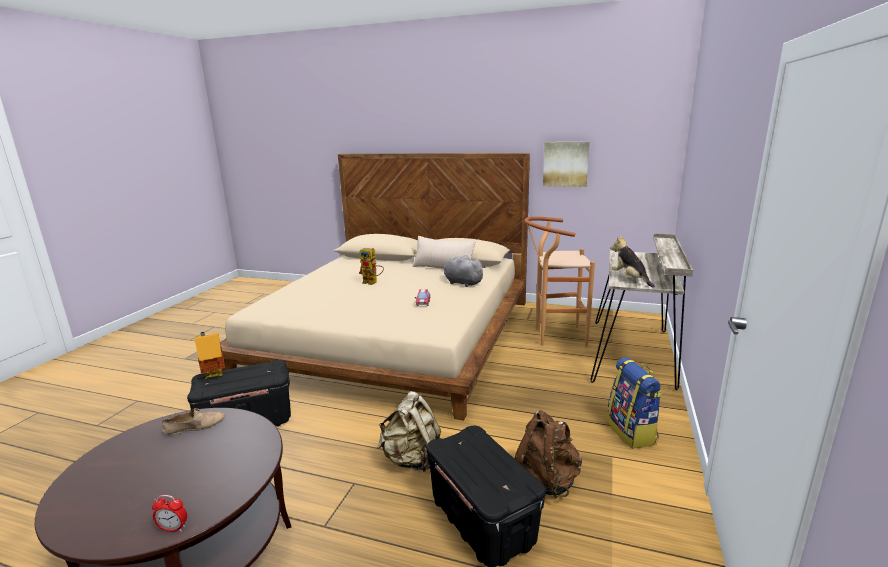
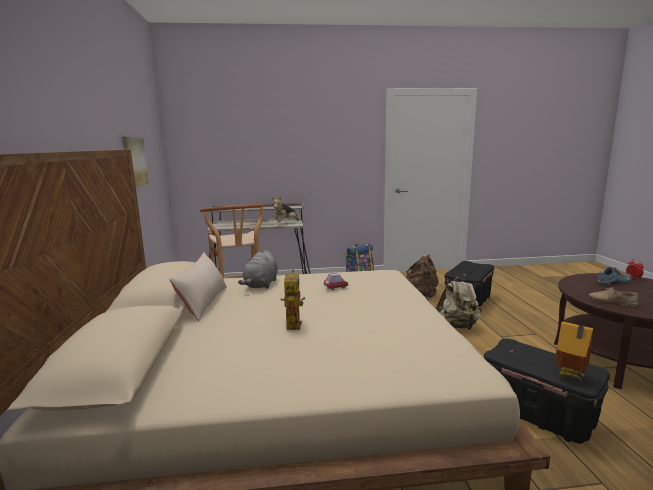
camera: 115 degrees left, 5 degrees down
none -> shoe [597,267,633,285]

